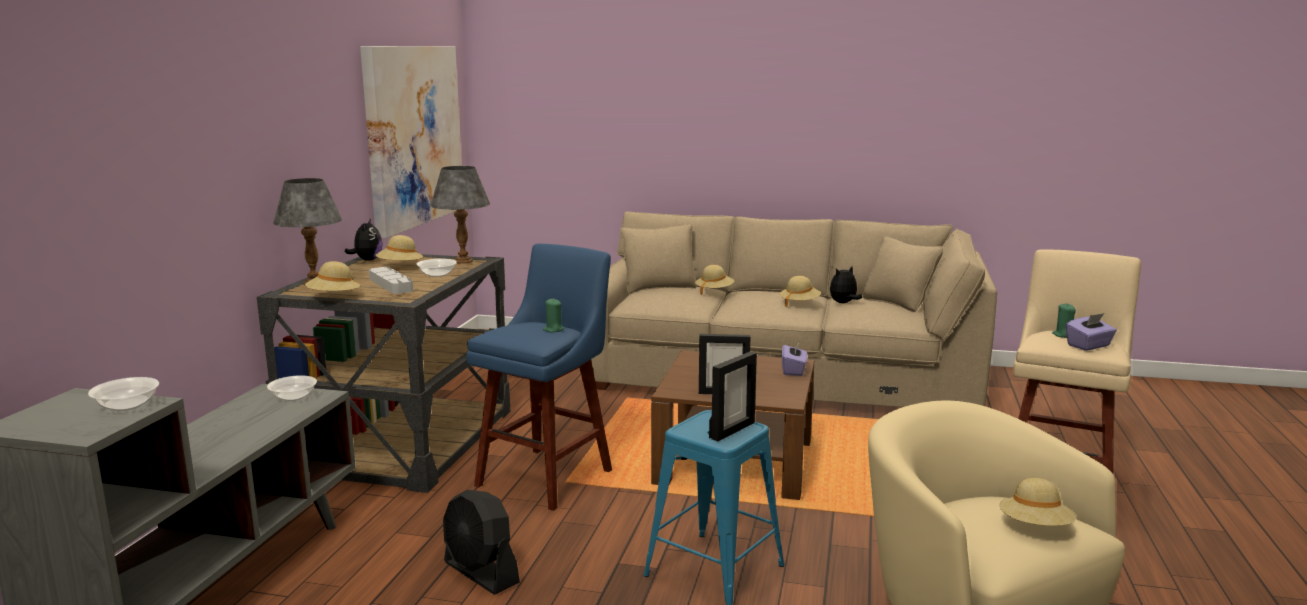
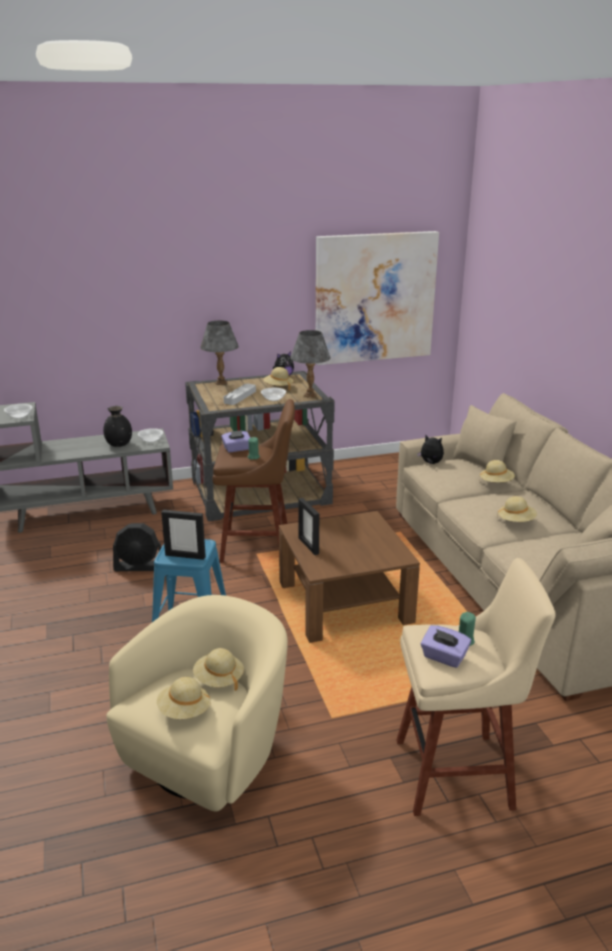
camera: 60 degrees right, 10 degrees up
beige hat [305,261,361,291] -> beige hat moved to [193,648,244,691]
black fan [443,490,520,595] -> black fan turned 105 degrees counterclockwise [113,523,162,571]
blue stool [466,244,612,511] -> brown stool [213,399,295,563]
purple tissue box [782,343,807,376] -> purple tissue box moved to [221,430,250,453]
plush toy [830,266,862,303] -> plush toy moved to [417,435,444,464]
none -> black vase [103,406,132,447]

